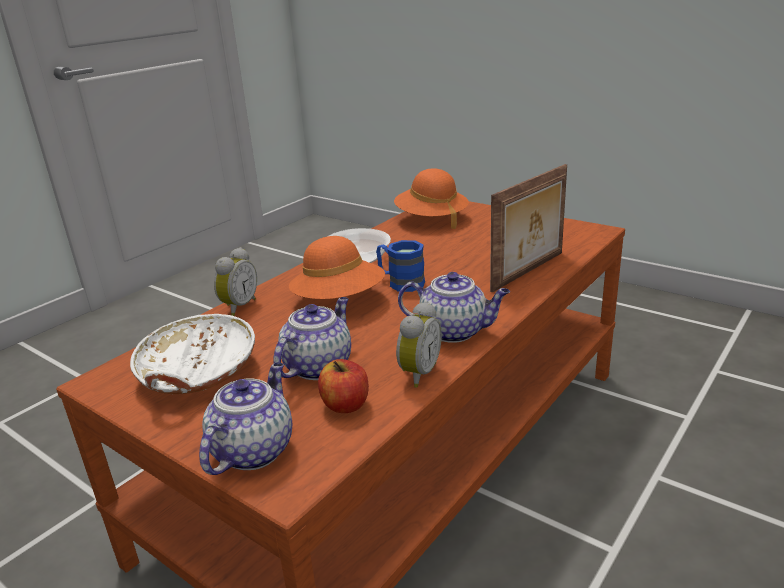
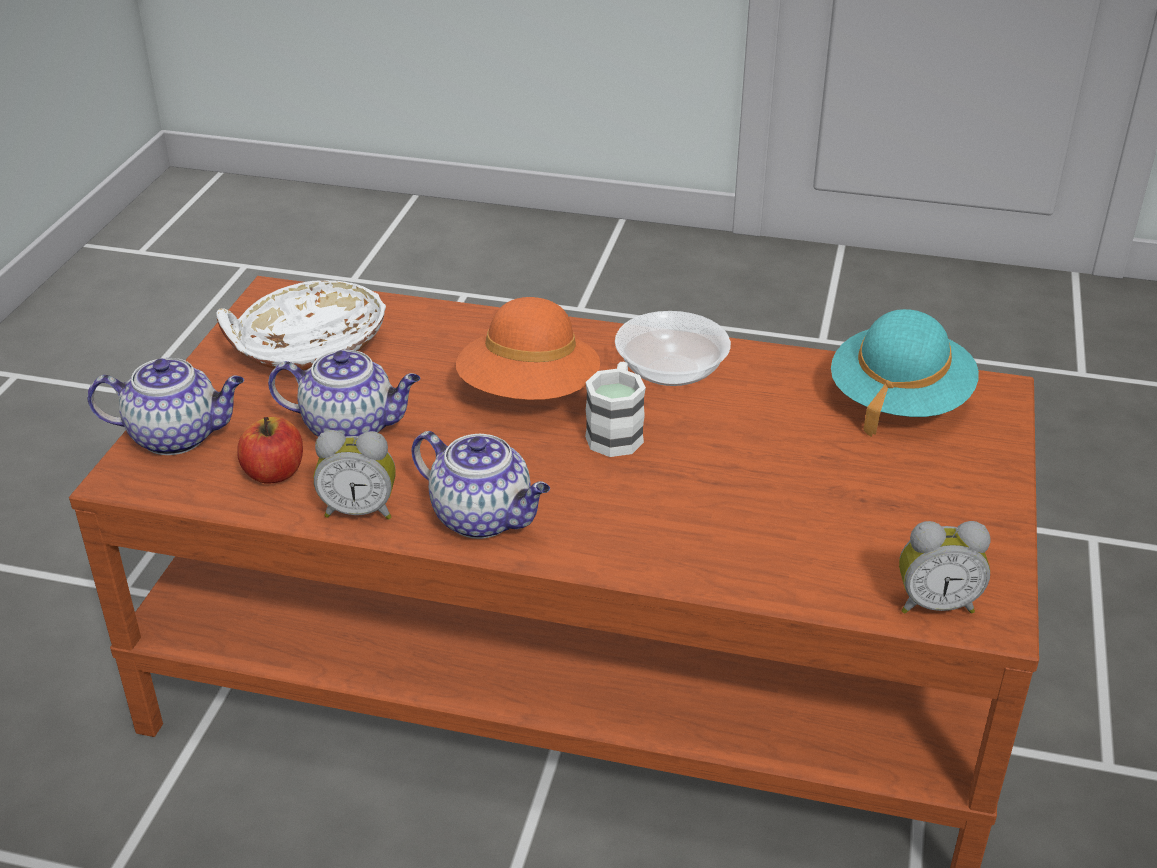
camera: 65 degrees right, 10 degrees up
alarm clock [214,247,257,316] -> alarm clock moved to [899,521,990,614]
blue mug [376,240,425,292] -> white mug [585,362,646,457]
orange hat [394,168,469,229] -> turquoise hat [831,309,979,437]
teapot [398,272,510,343] -> teapot turned 45 degrees counterclockwise [411,431,550,539]
picture frame [490,164,567,293] -> none

